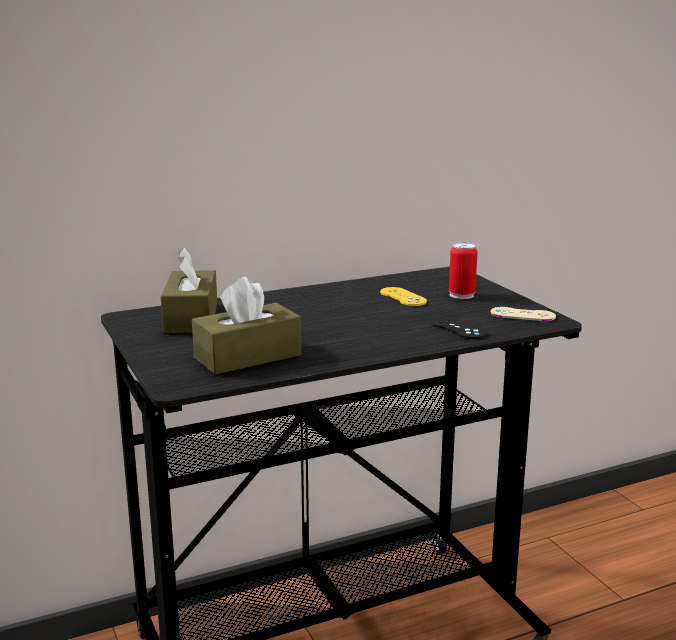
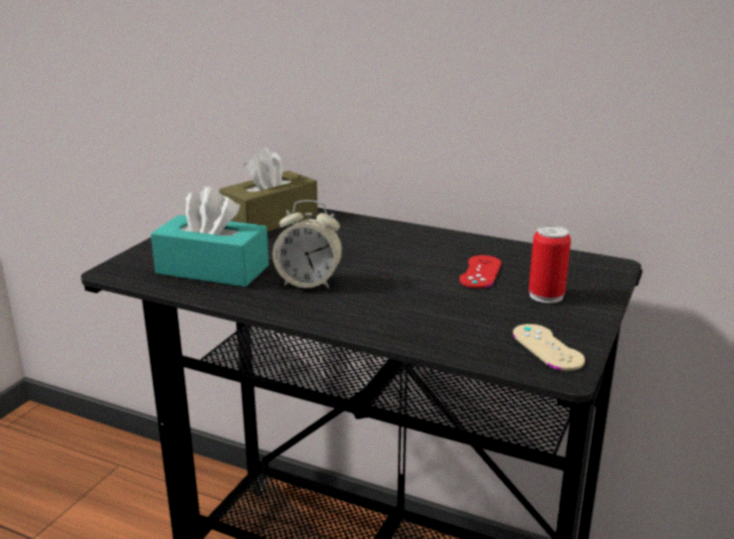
camera: 50 degrees right, 5 degrees up
brown tissue box [192,277,301,375] -> turquoise tissue box [151,187,269,287]
yellow game controller [380,287,427,306] -> red game controller [459,255,501,289]
black game controller [431,317,487,339] -> none
none -> alarm clock [273,200,342,289]

